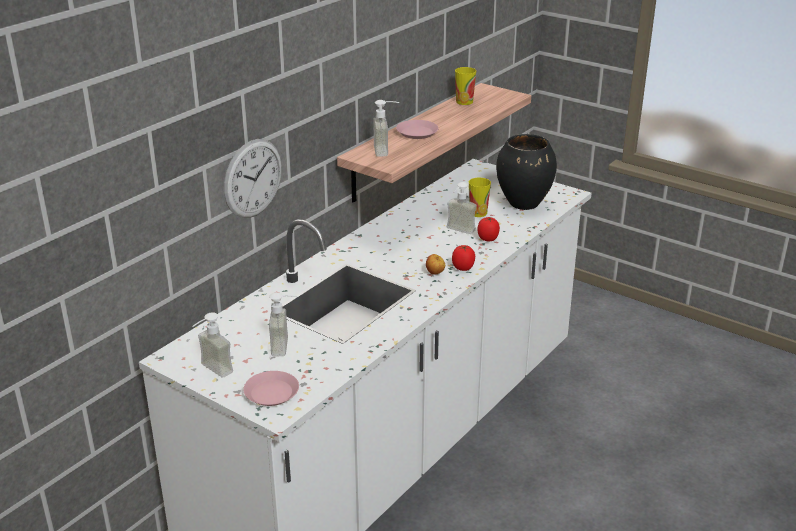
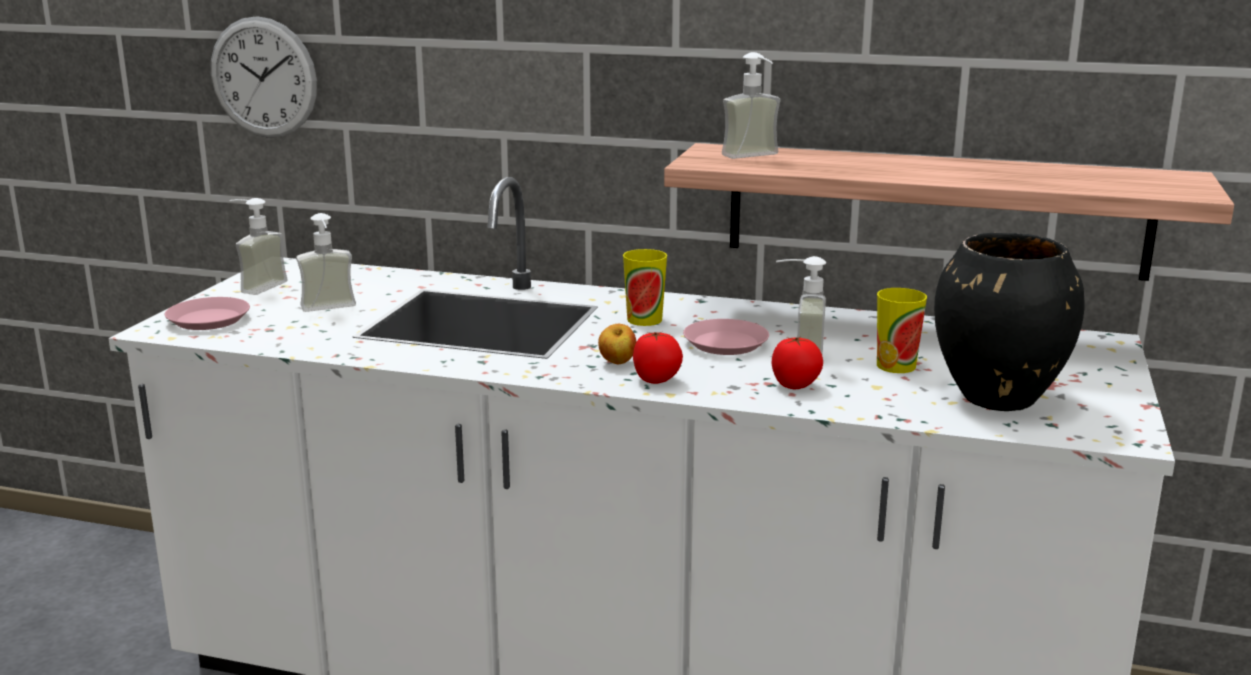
camera: 70 degrees right, 10 degrees down
wall clock [224,139,282,218] -> wall clock moved to [211,16,317,138]
pink plate [396,120,438,139] -> pink plate moved to [683,319,769,355]
cup [455,67,476,105] -> cup moved to [623,249,667,326]

